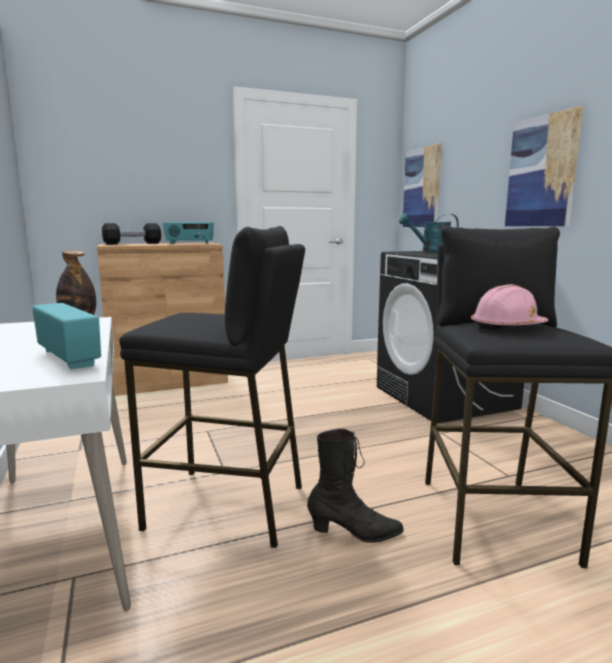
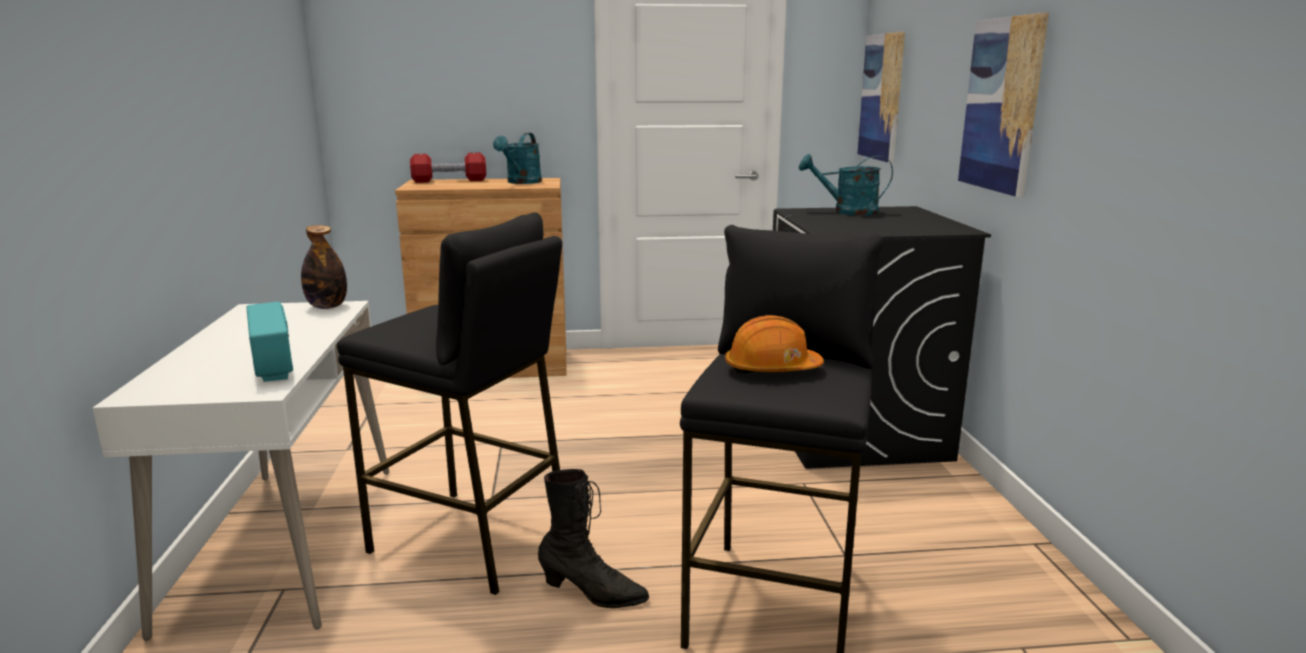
camera: 15 degrees right, 5 degrees up
black dumbbell [102,223,161,244] -> red dumbbell [410,153,486,183]
radio [163,222,214,244] -> turquoise watering can [493,133,542,184]
pink hard hat [471,284,548,330] -> orange hard hat [725,315,824,374]

